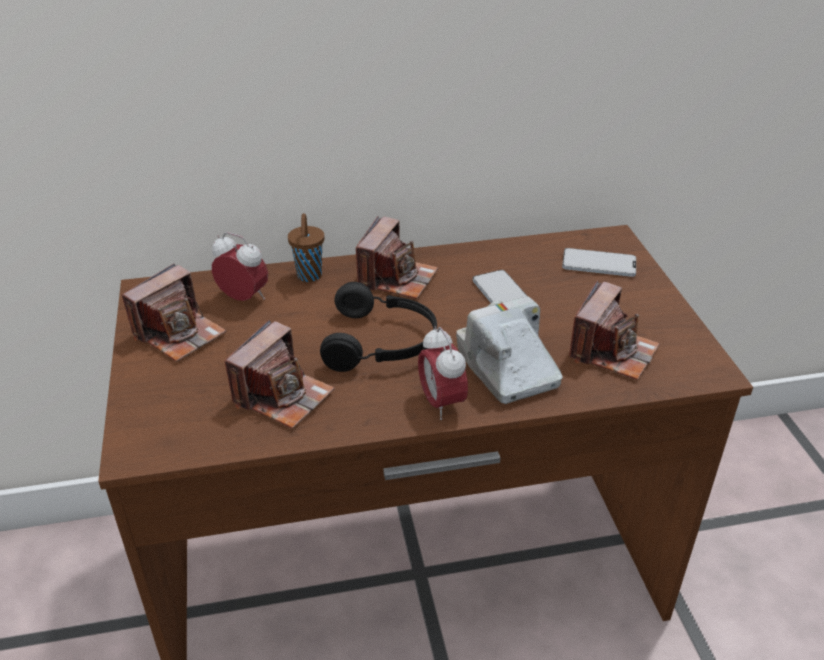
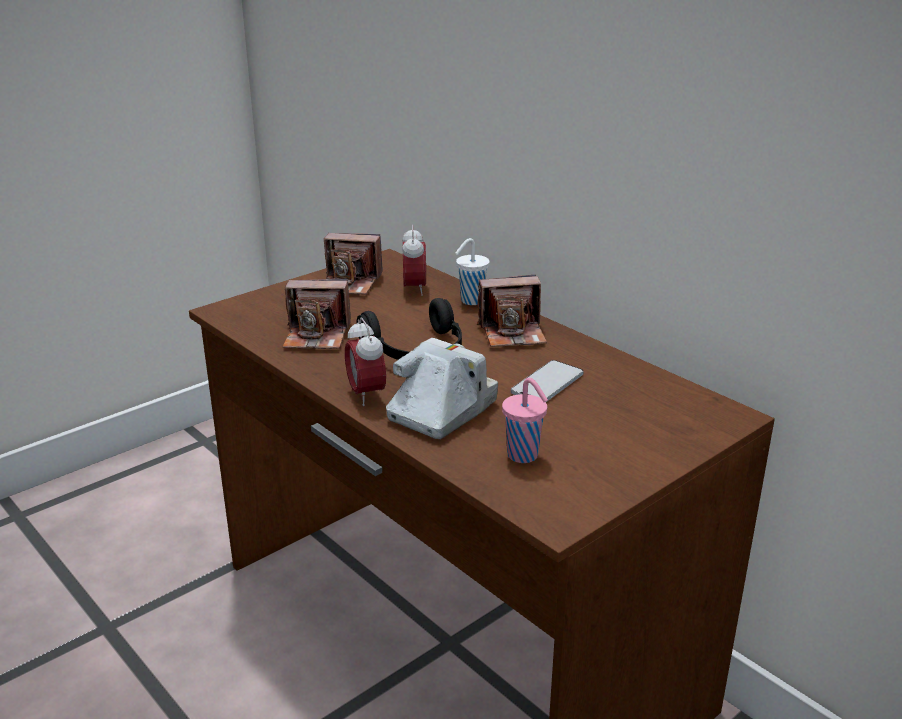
camera: 60 degrees right, 10 degrees down
brown cup [288,213,324,282] -> white cup [456,238,490,305]
alarm clock [418,326,468,420] -> alarm clock turned 60 degrees counterclockwise [345,318,386,406]
phone [562,248,636,277] -> none
camera [569,280,660,380] -> pink cup [502,378,548,463]

